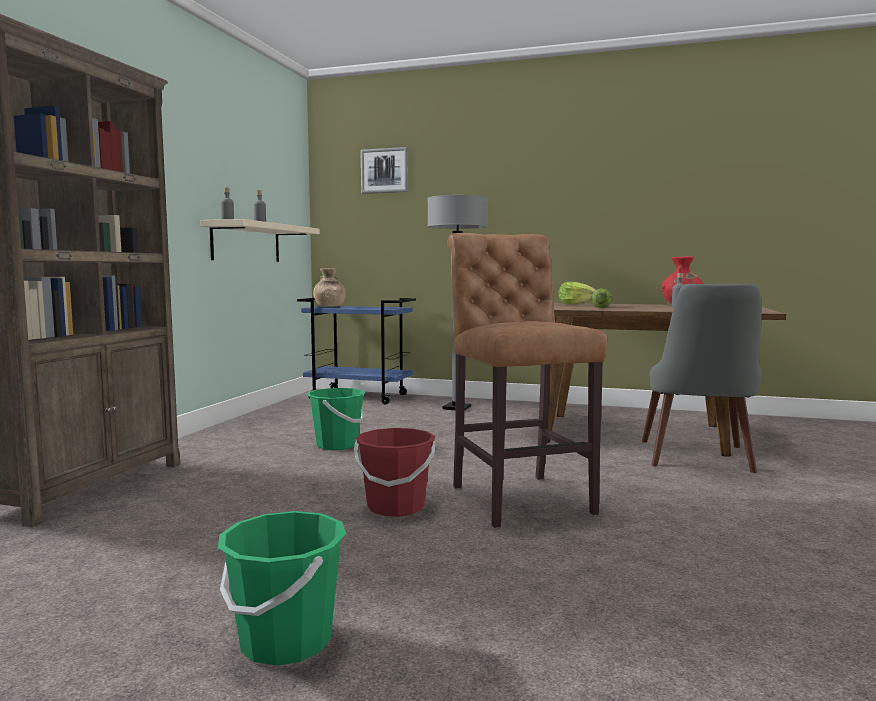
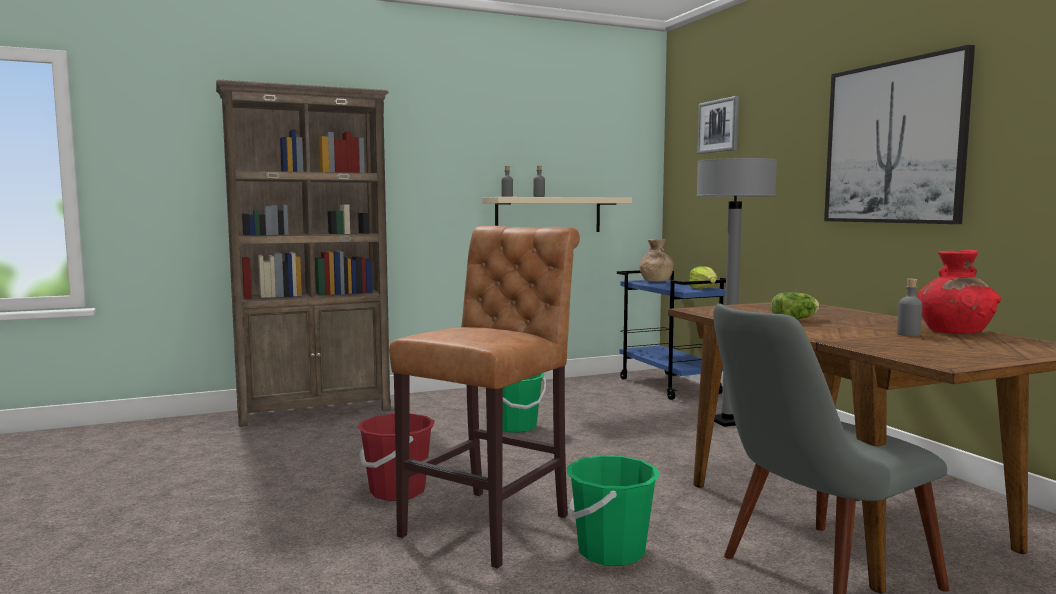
camera: 50 degrees right, 0 degrees up
green bucket [218,511,346,666] -> green bucket moved to [567,456,660,566]
lettuce [558,282,596,304] -> lettuce moved to [689,266,717,289]
none -> picture [824,45,975,224]

